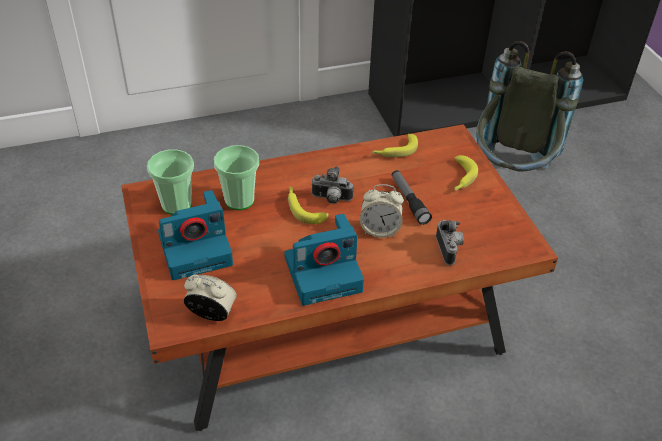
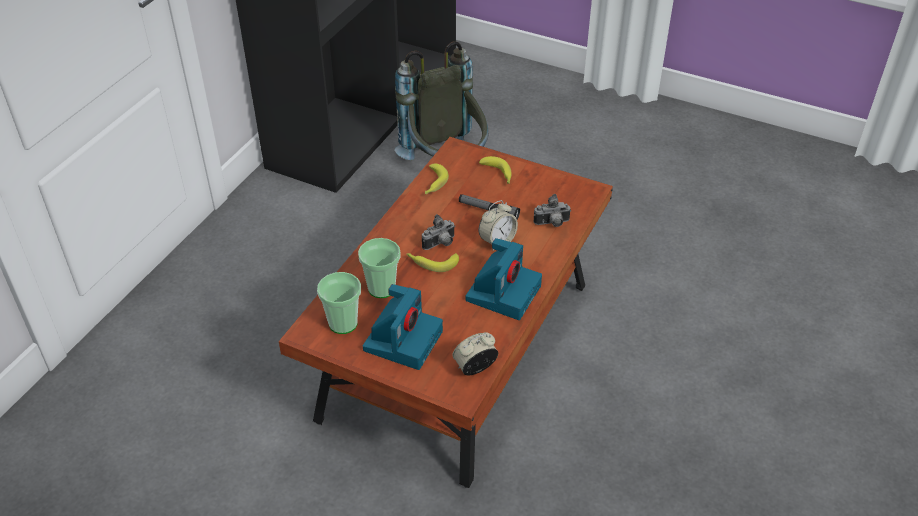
camera: 45 degrees left, 0 degrees up
camera [436,220,464,265] -> camera turned 135 degrees clockwise [534,194,571,227]

